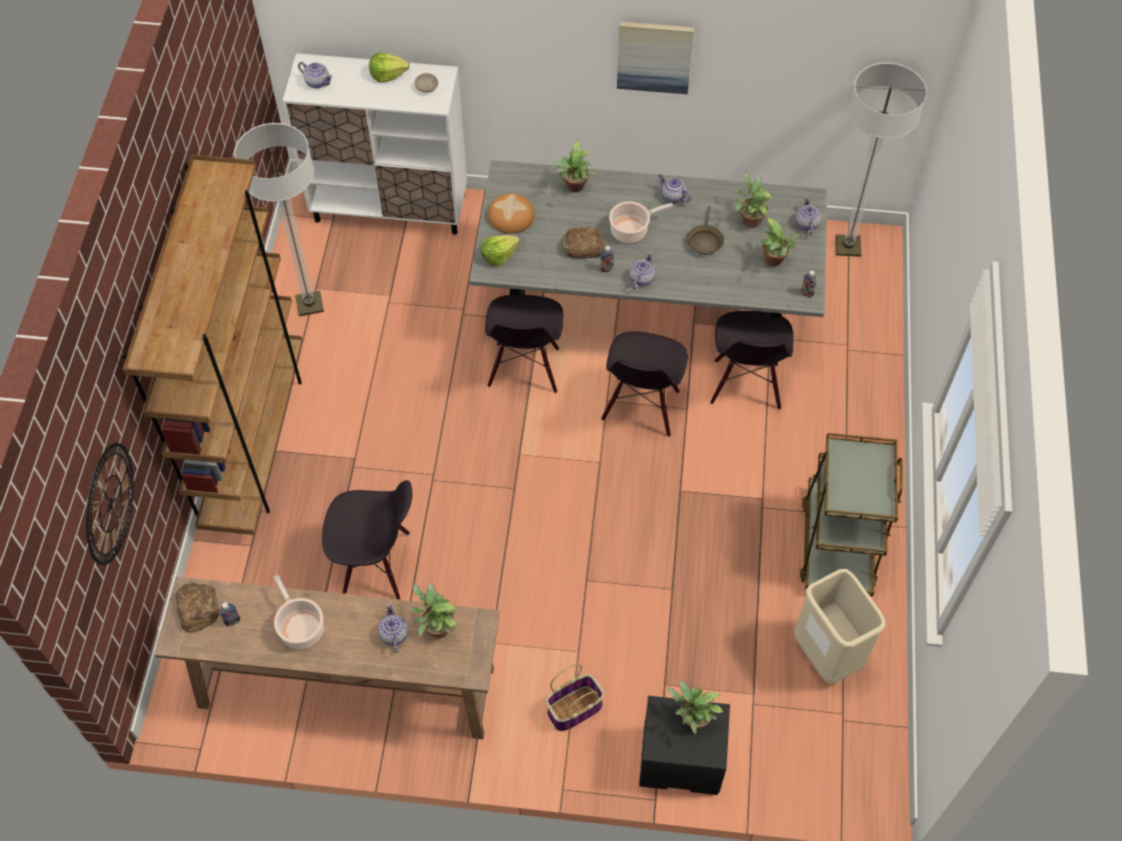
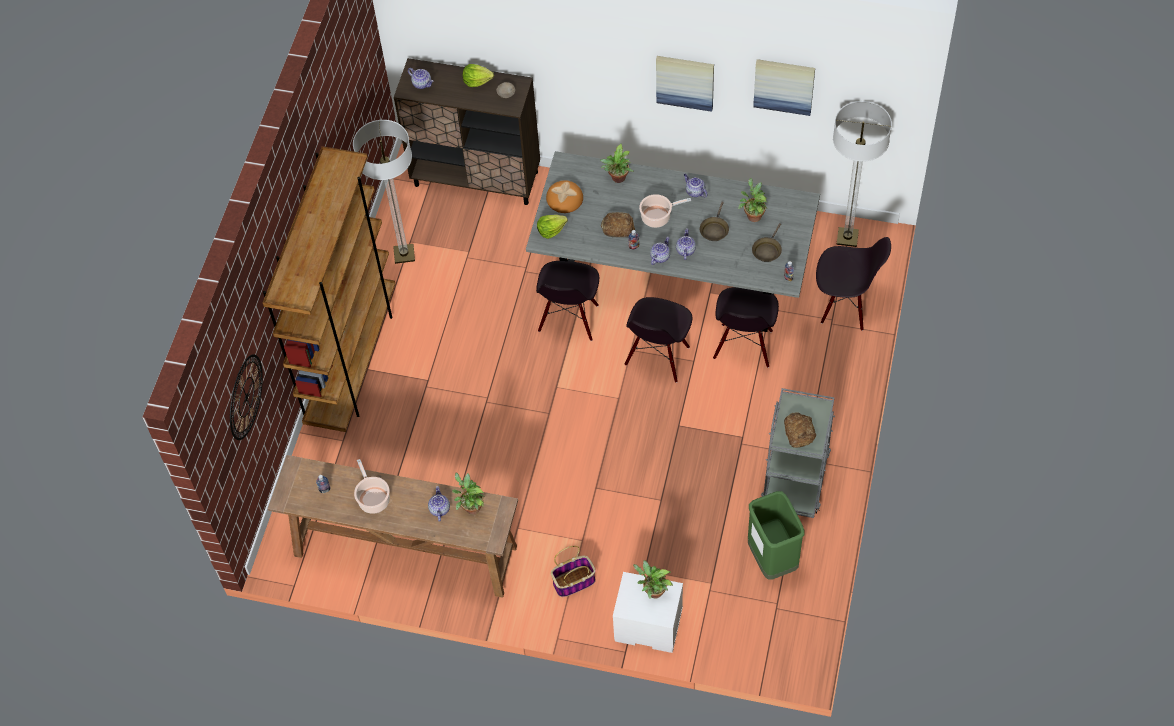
camera: 10 degrees right, 0 degrees up
bread [176,582,220,632] -> bread moved to [784,413,816,448]
white cabinet [283,53,467,235] -> brown cabinet [394,58,540,205]
black chair [322,480,412,600] -> black chair moved to [816,237,891,331]
black nightstand [639,696,730,795] -> white nightstand [613,572,683,653]
potted plant [761,218,800,267] -> brown frying pan [752,223,782,262]
beige trash can [794,569,886,684] -> green trash can [748,491,805,580]
teapot [795,196,821,235] -> teapot moved to [676,228,696,260]
brown cart [800,433,903,596] -> grey cart [761,388,835,518]
none -> picture [753,59,815,116]

